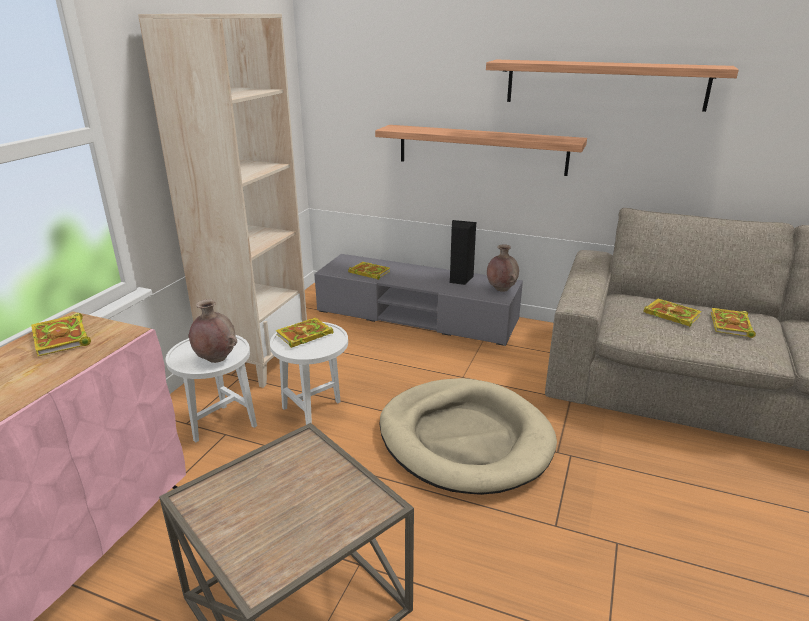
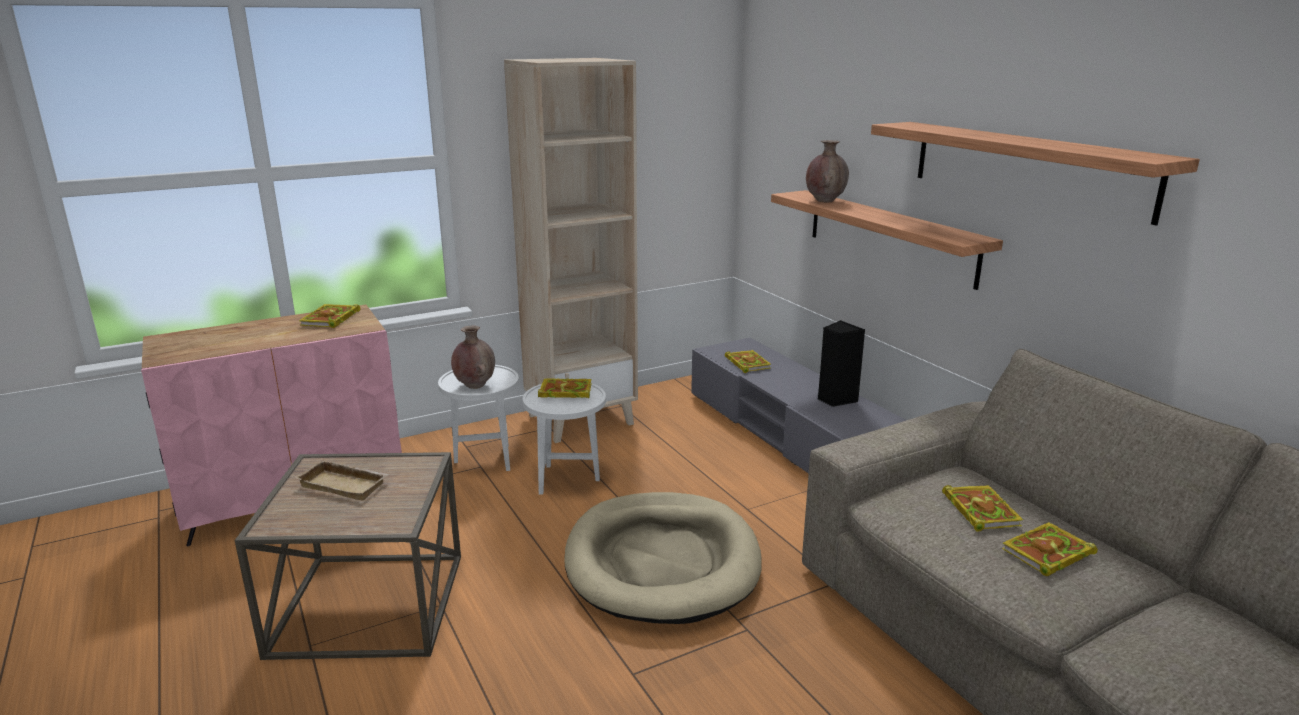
camera: 40 degrees right, 5 degrees down
brown vase [487,244,519,292] -> brown vase moved to [806,140,849,203]
none -> beige tray [294,459,389,501]

